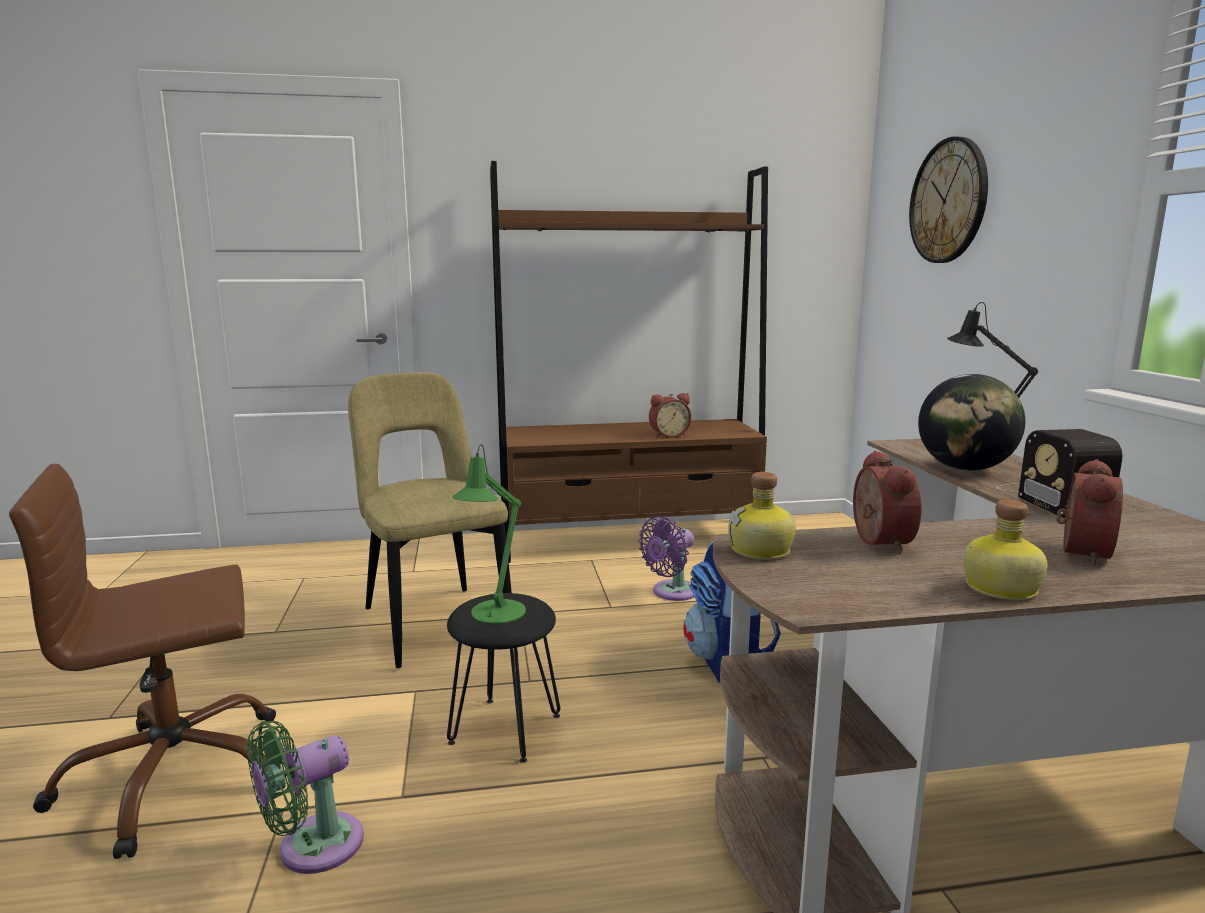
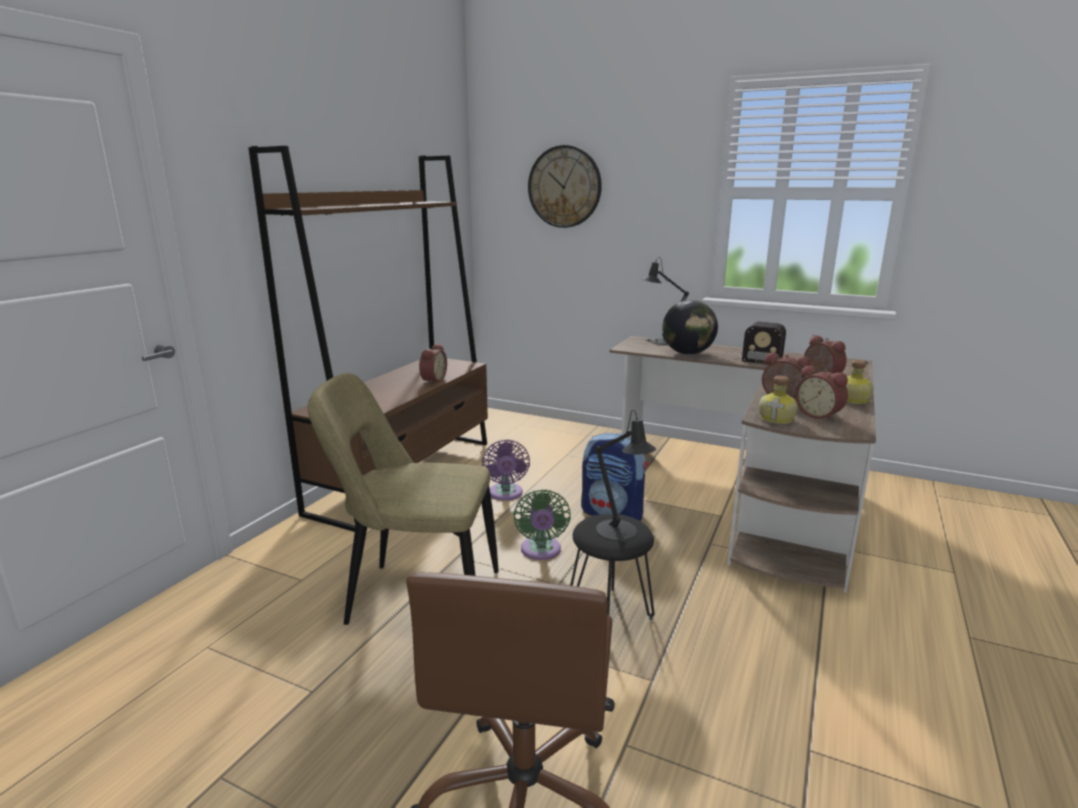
camera: 55 degrees left, 5 degrees up
green fan [247,721,364,874] -> green fan moved to [513,489,571,560]
green table lamp [452,444,526,624] -> black table lamp [595,410,657,541]
none -> alarm clock [795,365,848,421]

